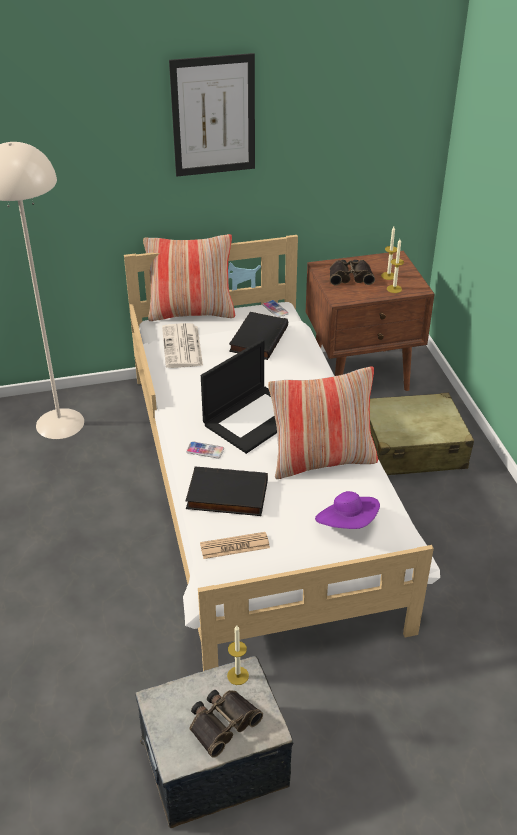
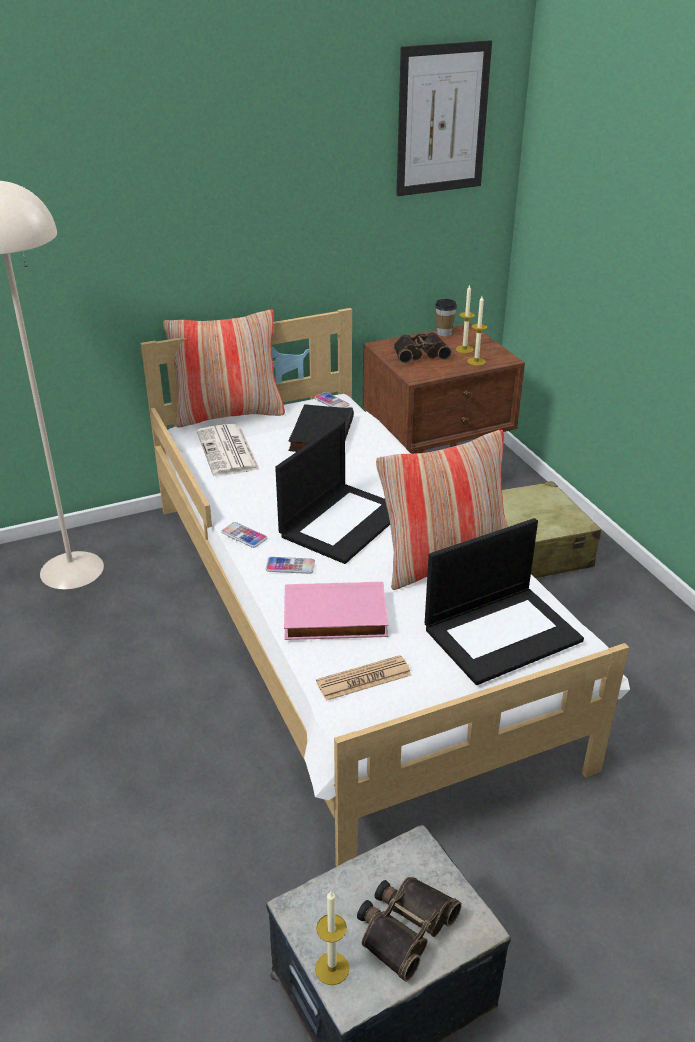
camera: 10 degrees left, 5 degrees down
picture [169,53,255,177] -> picture moved to [396,40,492,196]
black book [186,467,268,516] -> pink book [284,582,388,640]
candle [227,625,249,685] -> candle moved to [315,891,350,985]
purple hat [315,491,380,529] -> laptop [425,518,584,685]
none -> phone [221,522,267,548]
none -> cup [435,299,457,337]

